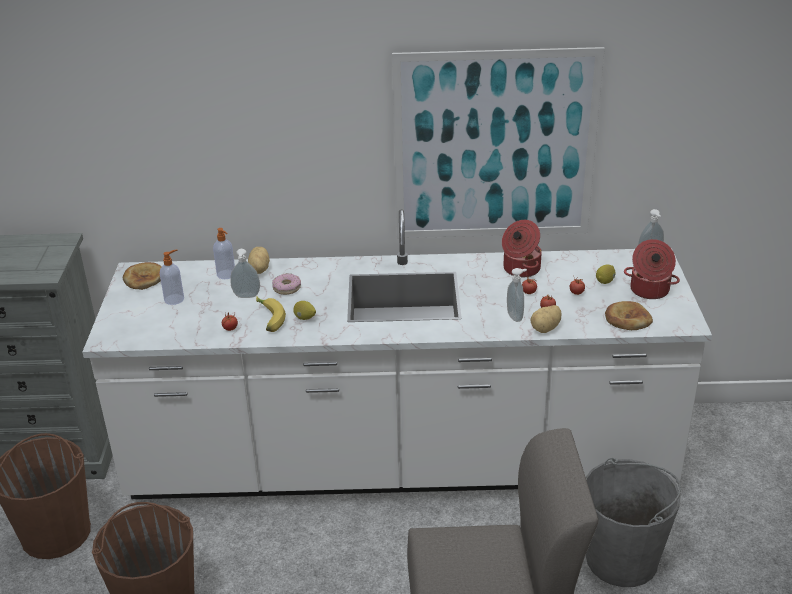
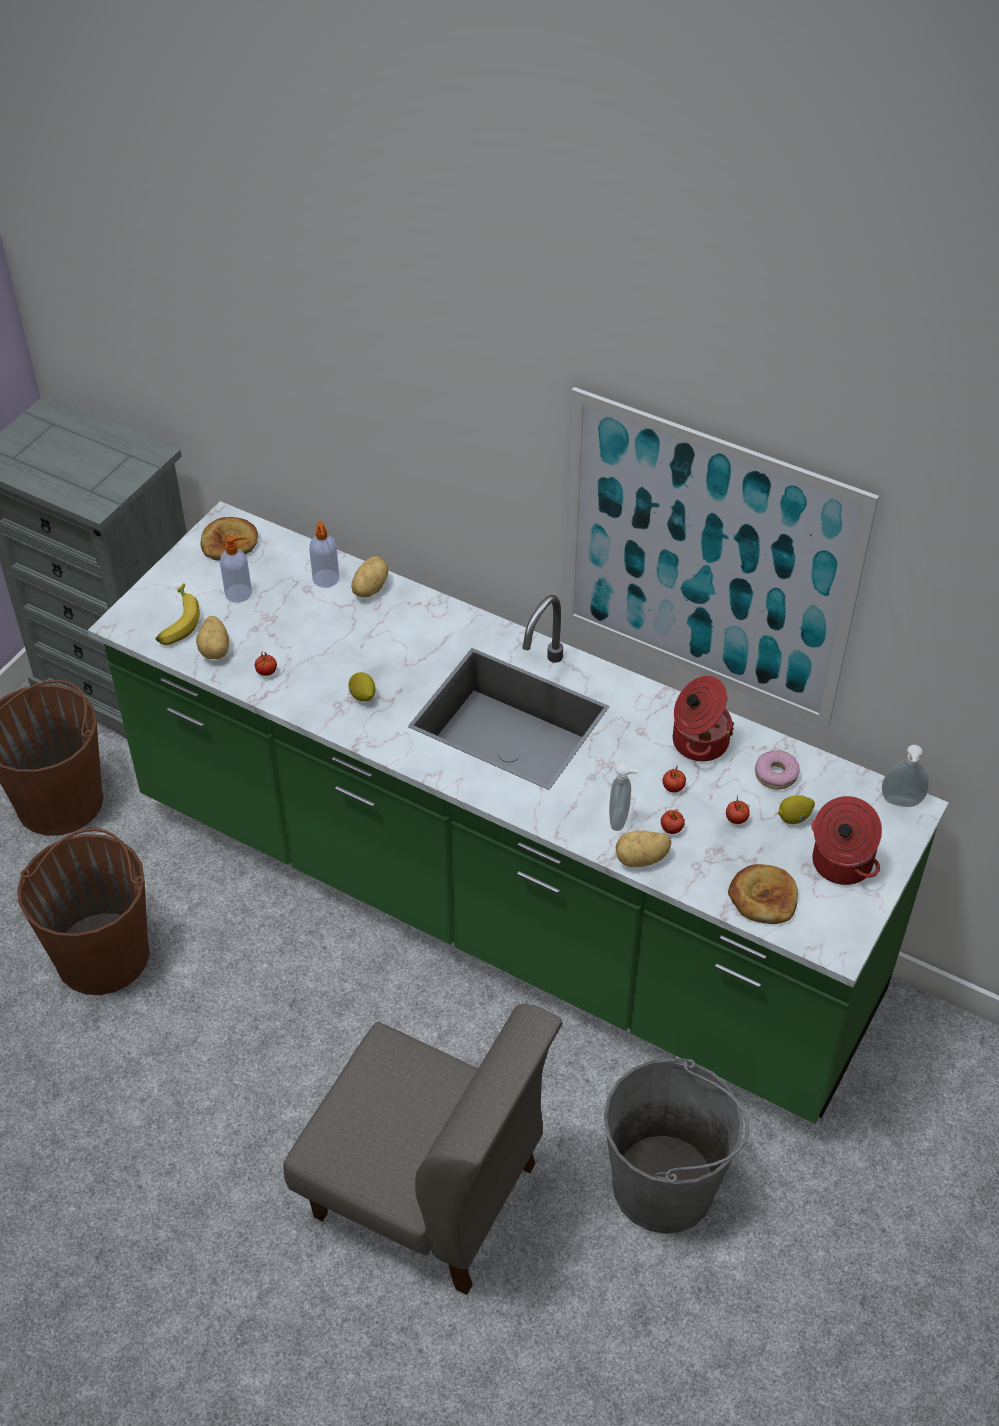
camera: 30 degrees right, 15 degrees up
white counter [82,209,712,499] -> green counter [88,501,949,1124]
soap dispenser [230,249,260,298] -> none
banana [256,296,286,332] -> banana moved to [156,583,200,645]
donut [272,273,301,295] -> donut moved to [755,750,800,790]
none -> potato [196,616,229,659]

